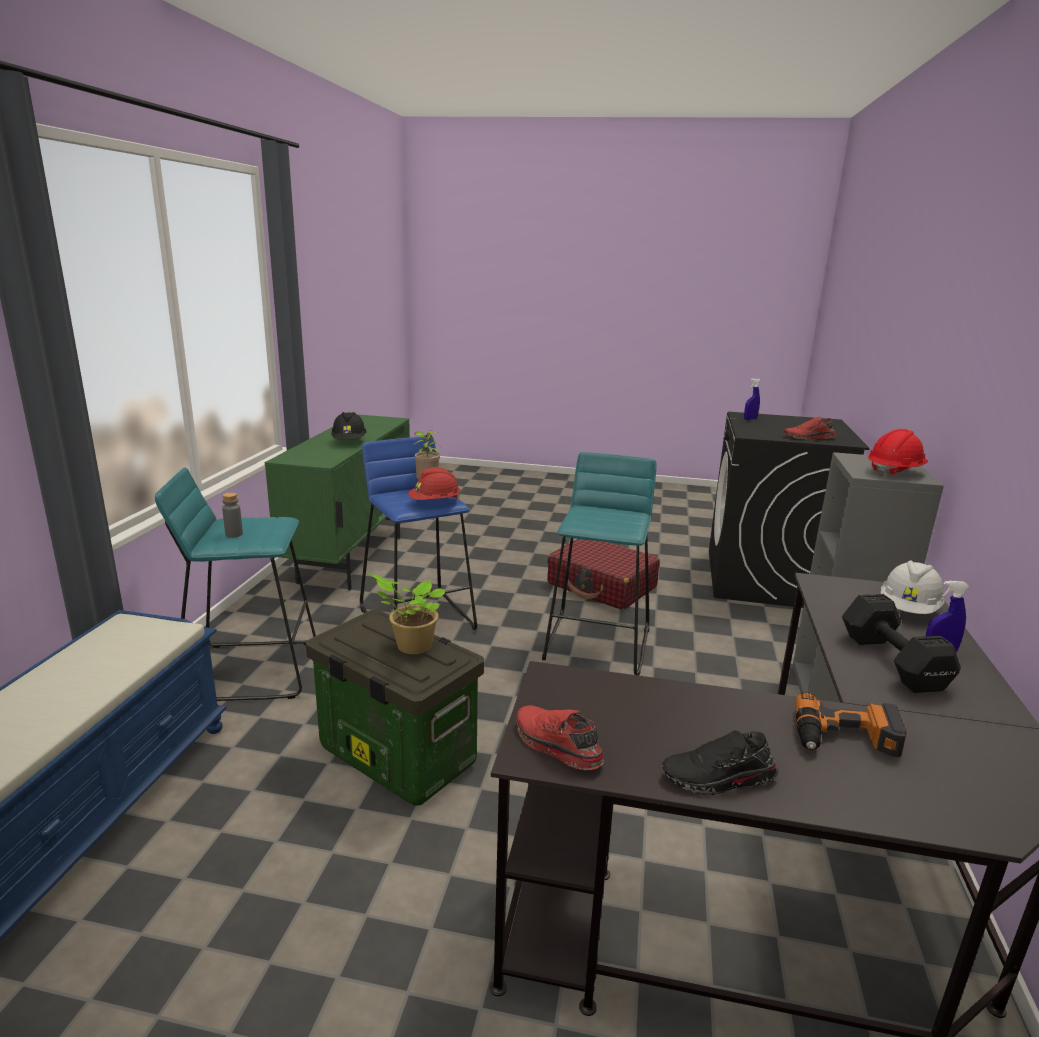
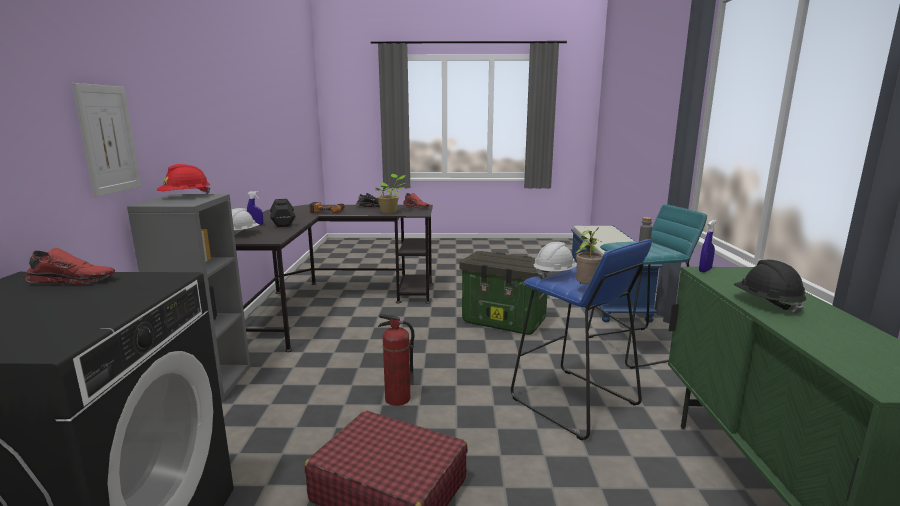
camera: 170 degrees right, 5 degrees down
potted plant [369,574,445,654] -> potted plant moved to [376,174,406,213]
red hard hat [408,467,461,500] -> white hard hat [534,242,577,280]
turquoise stool [542,452,656,676] -> fire extinguisher [378,314,415,406]
blue spray bottle [744,378,761,420] -> blue spray bottle moved to [699,220,717,273]
none -> picture [72,83,141,197]

